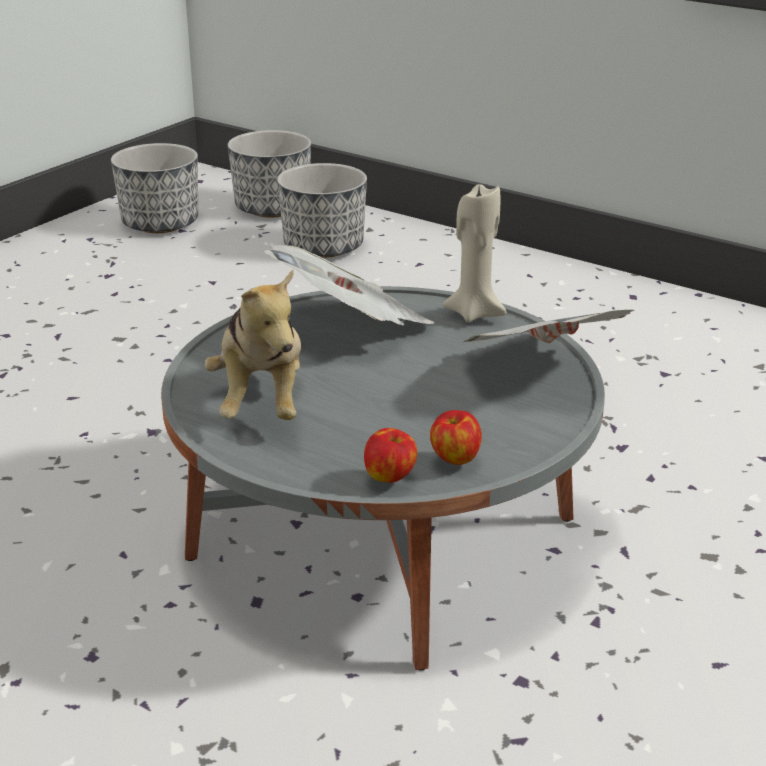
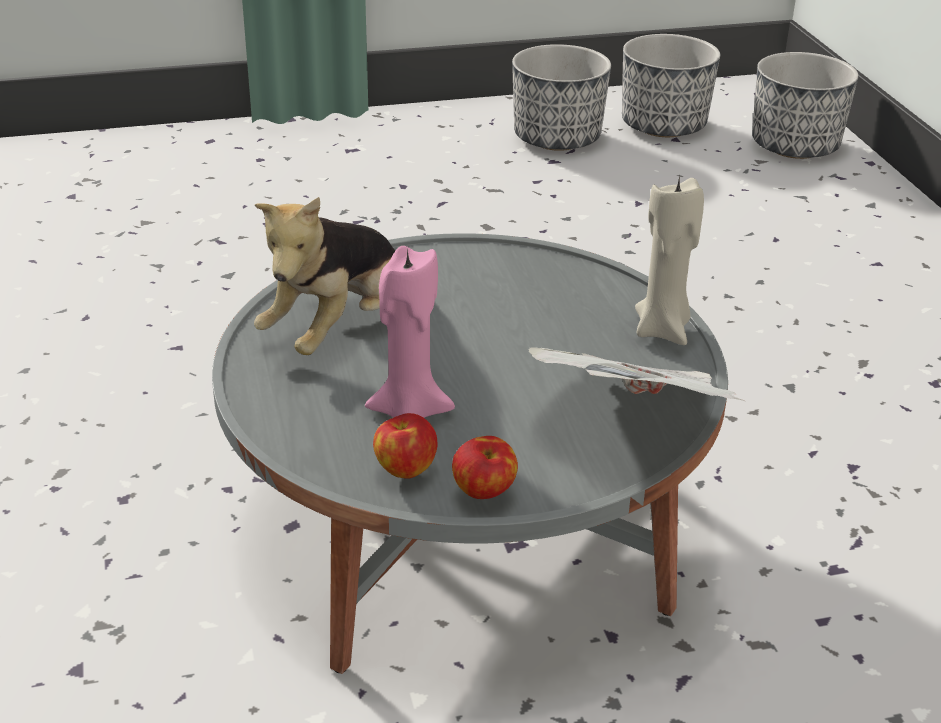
camera: 40 degrees right, 5 degrees up
newspaper [263,245,434,325] -> none
planter [277,163,367,258] -> planter moved to [512,44,611,151]
apple [364,428,417,483] -> apple moved to [452,436,518,499]
none -> pink candle [365,246,455,418]

